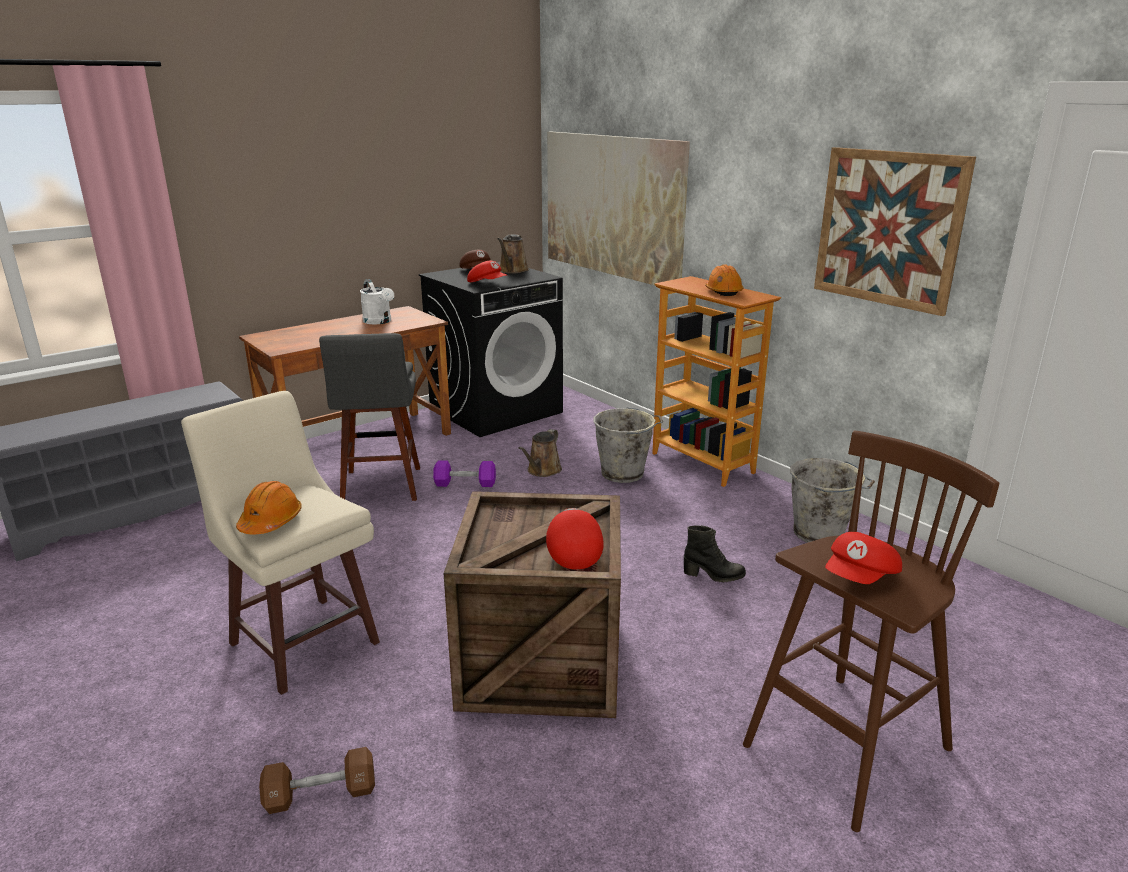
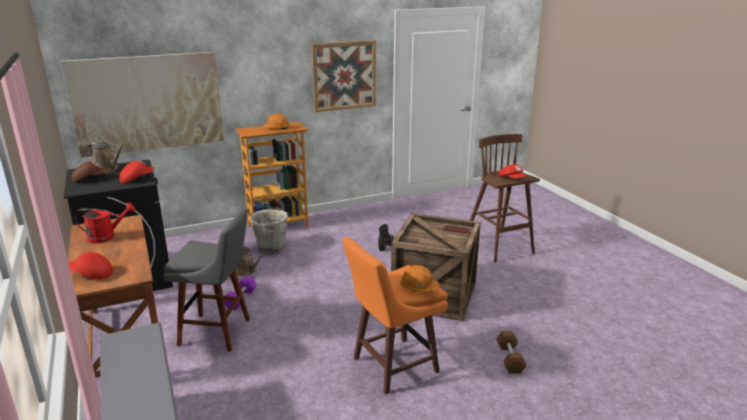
camera: 75 degrees left, 0 degrees up
beige stool [181,391,380,695] -> orange stool [343,237,448,394]
white watering can [360,279,394,325] -> red watering can [75,203,135,243]
red cap [546,508,604,570] -> red cap moved to [68,252,113,279]
grey bucket [790,458,875,543] -> none

